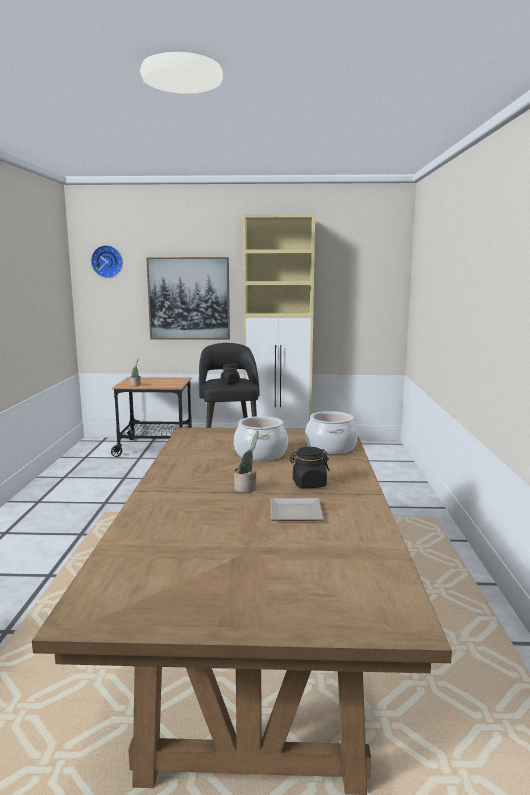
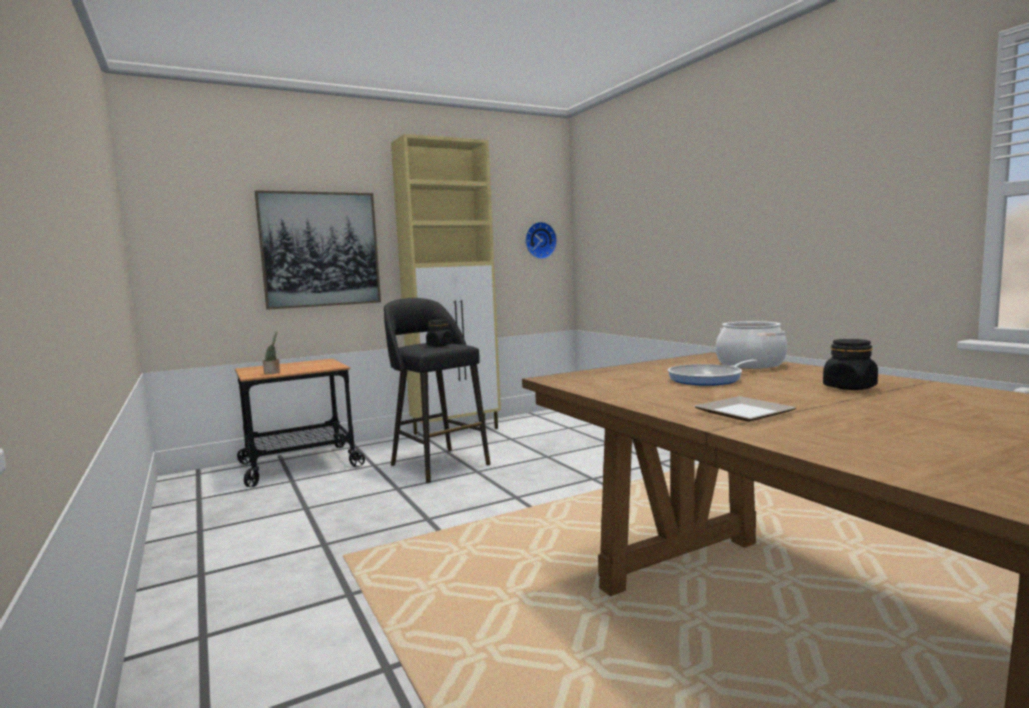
camera: 30 degrees left, 5 degrees down
wall clock [91,245,123,278] -> wall clock moved to [525,222,557,259]
cooking pot [234,416,288,461] -> frying pan [668,360,757,386]
potted plant [234,431,259,493] -> none
plate [271,498,324,521] -> plate moved to [694,396,796,422]

